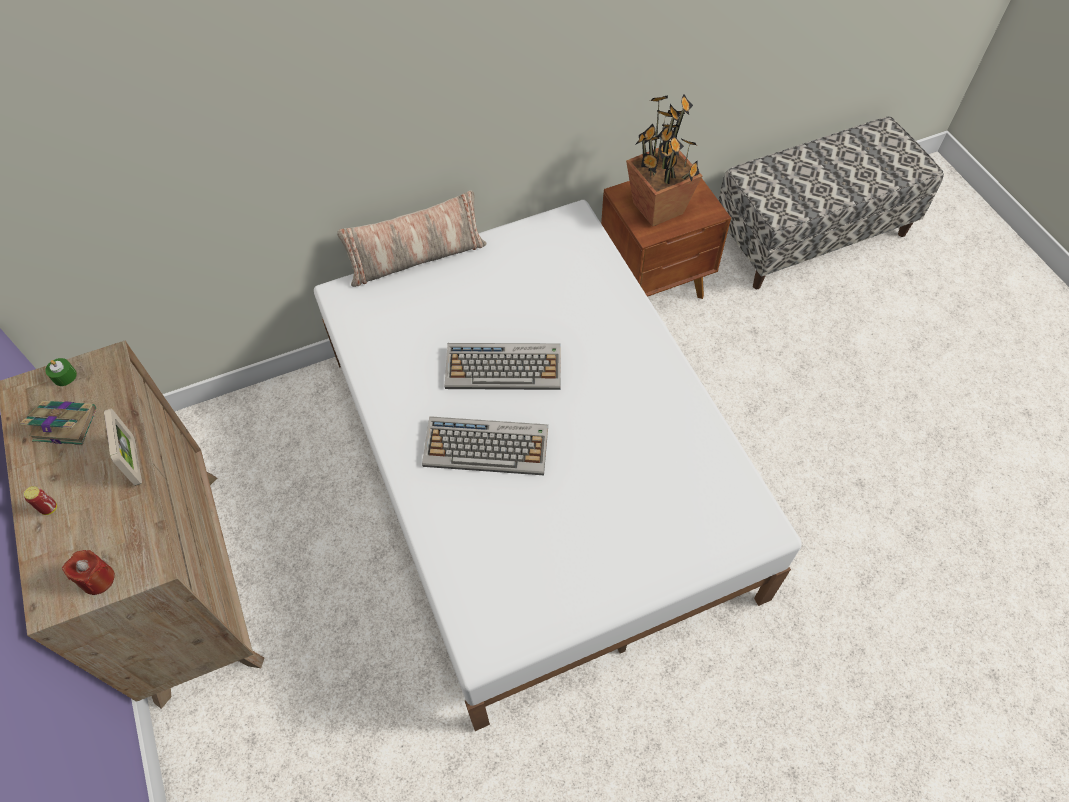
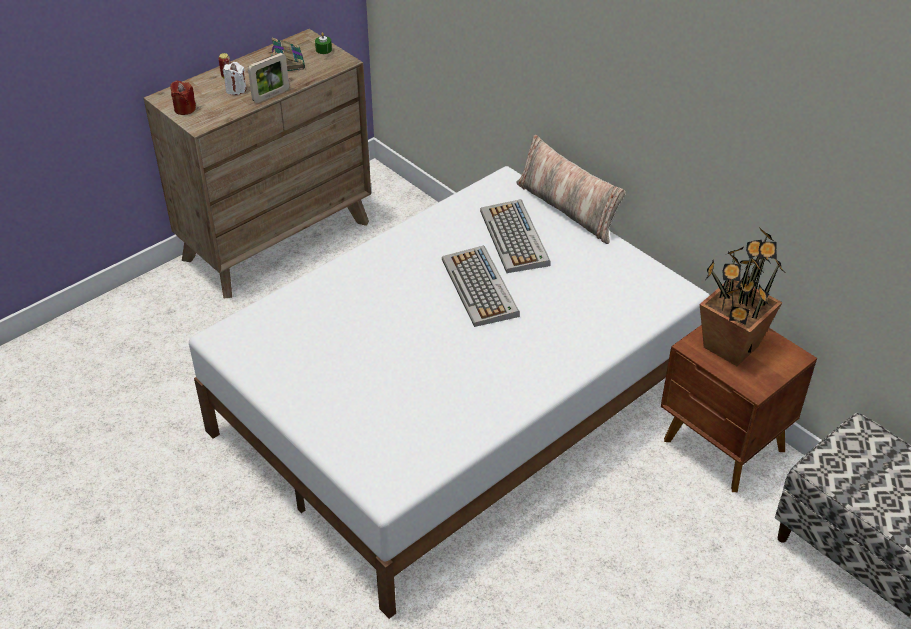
camera: 70 degrees right, 15 degrees down
keyboard [422,416,548,475] -> keyboard moved to [480,199,551,273]
none -> white candle [223,62,246,95]

